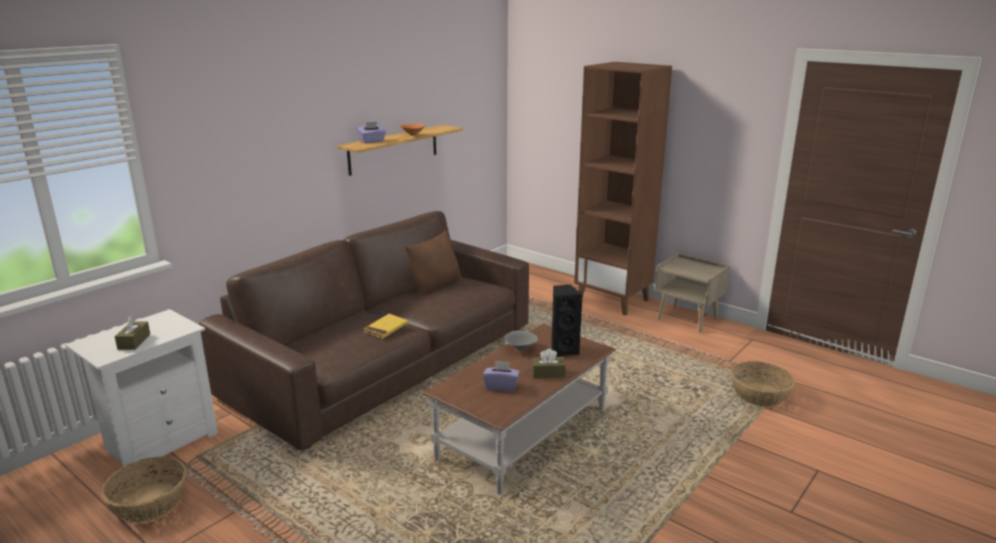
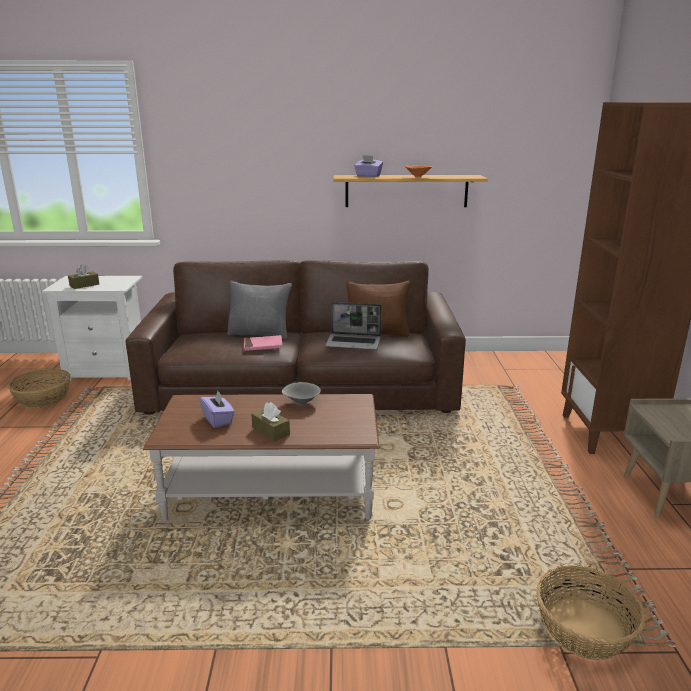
camera: 50 degrees right, 0 degrees up
yellow book [364,314,408,339] -> pink book [244,335,283,351]
black speaker [551,285,583,357] -> none
none -> grey pillow [227,280,292,339]
none -> laptop [325,302,382,350]

